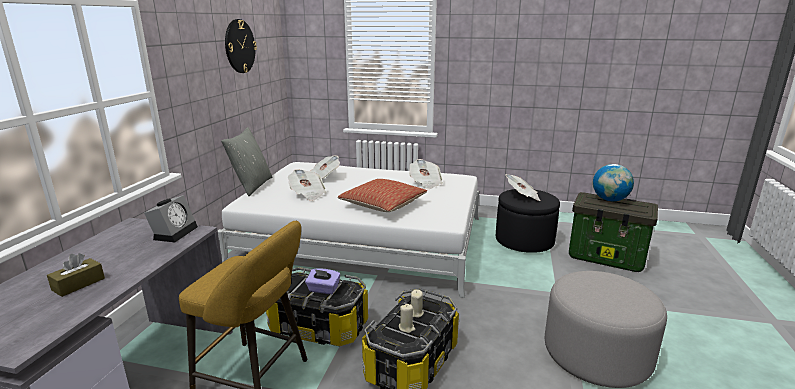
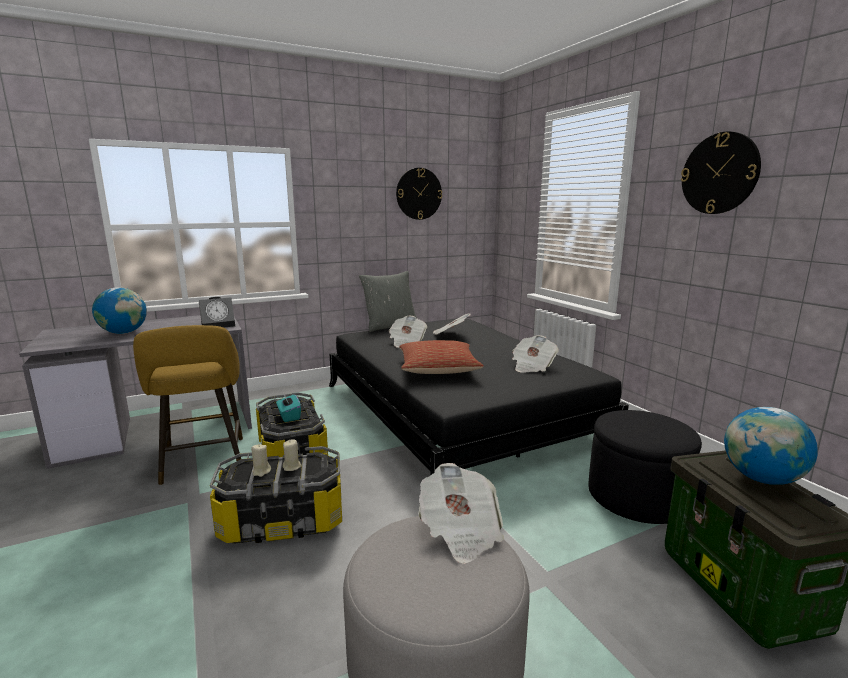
camera: 50 degrees right, 5 degrees down
brown tissue box [47,253,105,297] -> globe [92,287,147,334]
white bed [218,162,479,298] -> black bed [329,319,629,475]
purple tissue box [305,268,340,294] -> turquoise tissue box [276,392,301,422]
newspaper [505,174,540,201] -> newspaper moved to [418,463,504,564]
none -> wall clock [681,131,761,214]

